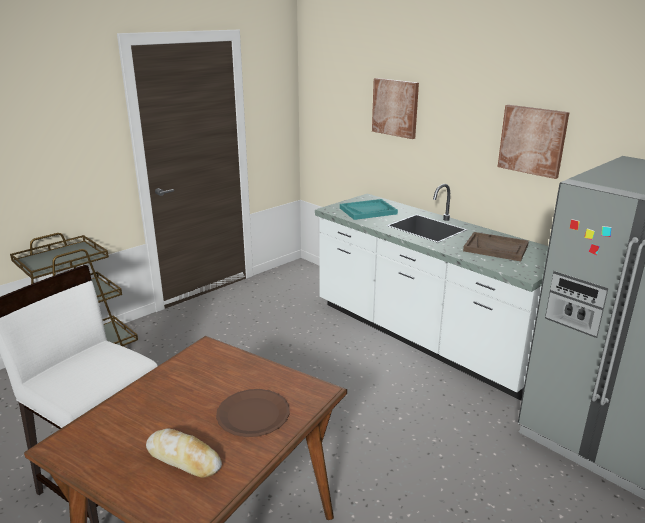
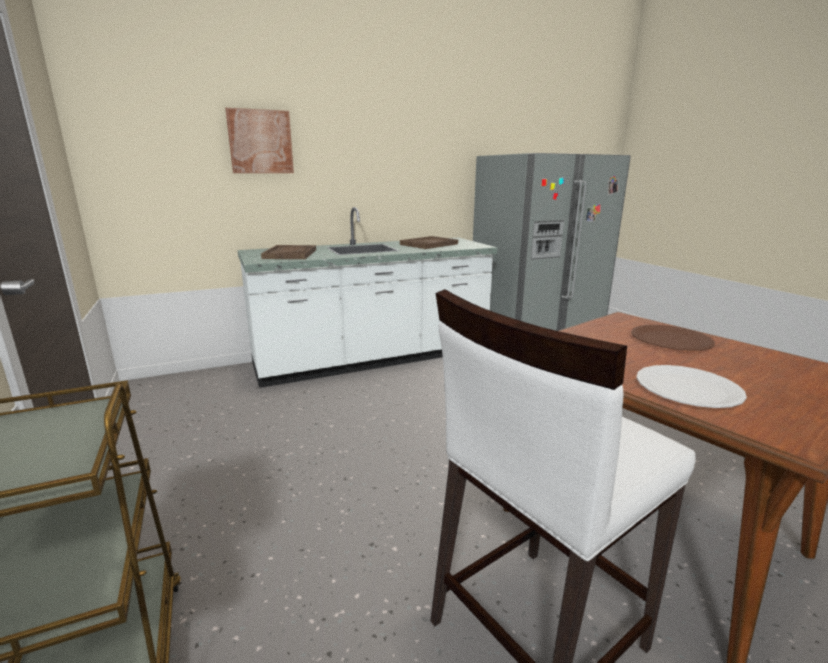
camera: 70 degrees left, 5 degrees down
bread [146,428,222,478] -> none
turquoise tray [340,199,398,220] -> brown tray [261,245,316,259]
picture [498,105,569,179] -> none
none -> white plate [636,365,747,408]

